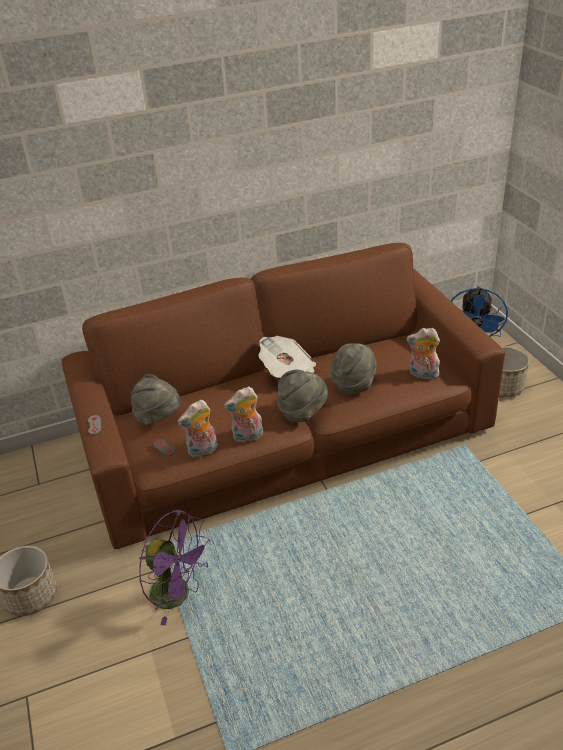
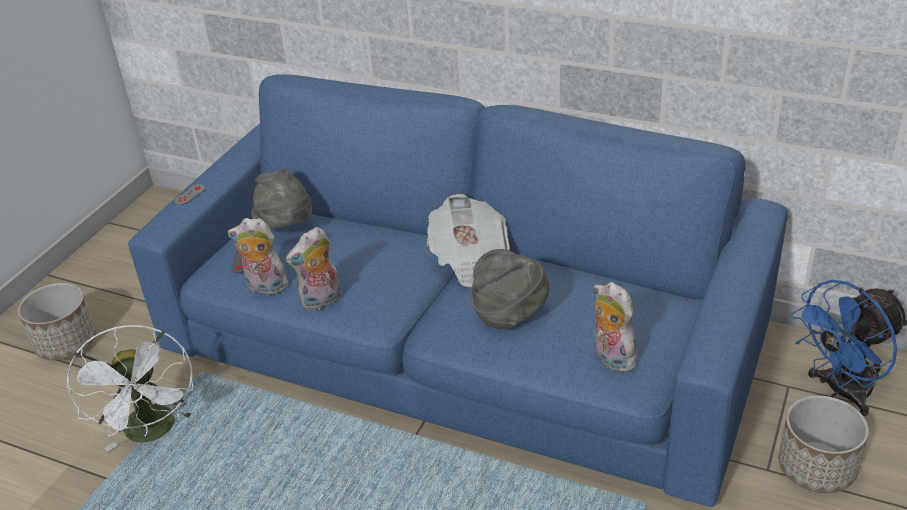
camera: 45 degrees right, 0 degrees up
brown sofa [62,243,505,549] -> blue sofa [128,74,788,507]
purple fan [139,510,211,625] -> white fan [67,325,193,451]
plush toy [224,387,263,443] -> plush toy turned 60 degrees counterclockwise [286,227,341,310]
grey hat [277,370,328,422] -> none

